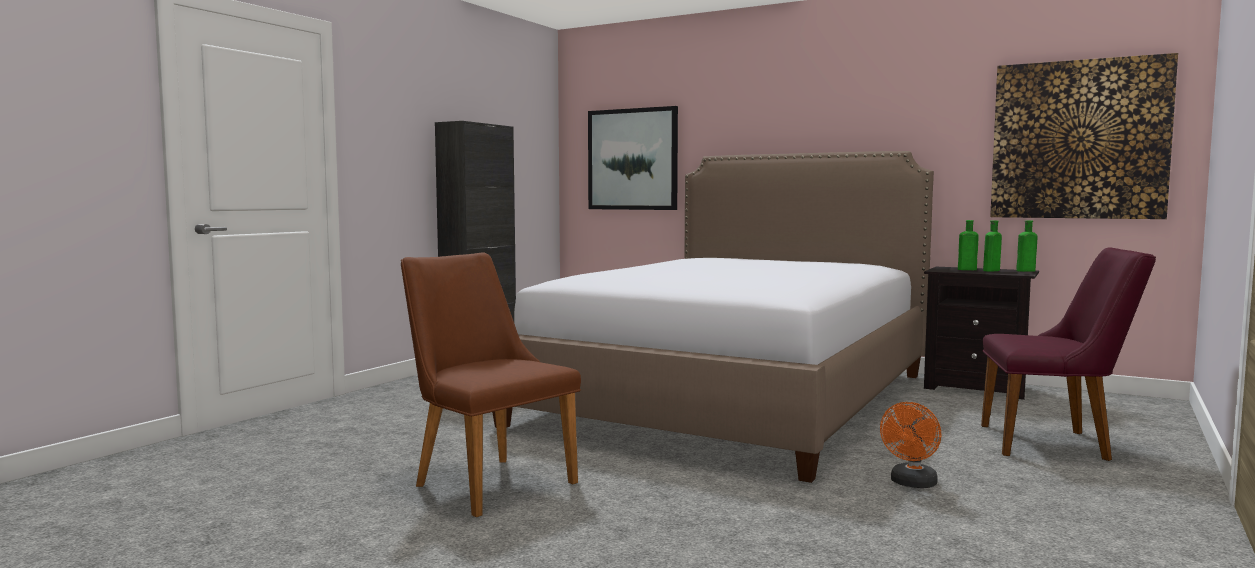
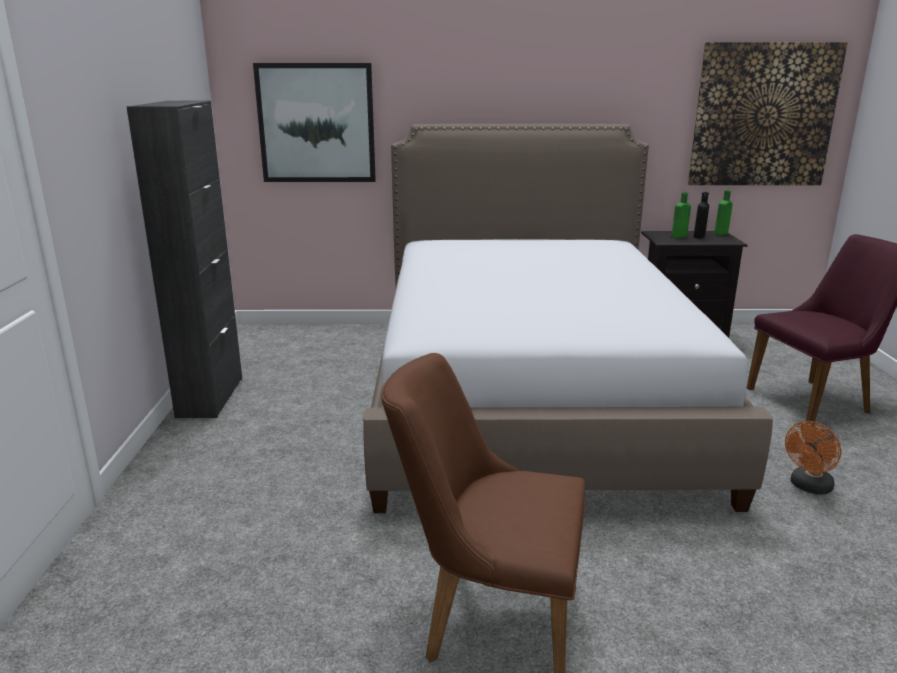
camera: 30 degrees left, 15 degrees up
orange fan [880,402,941,488] -> orange fan turned 45 degrees clockwise [785,421,841,495]
green bottle [983,220,1002,272] -> black bottle [694,192,709,239]

